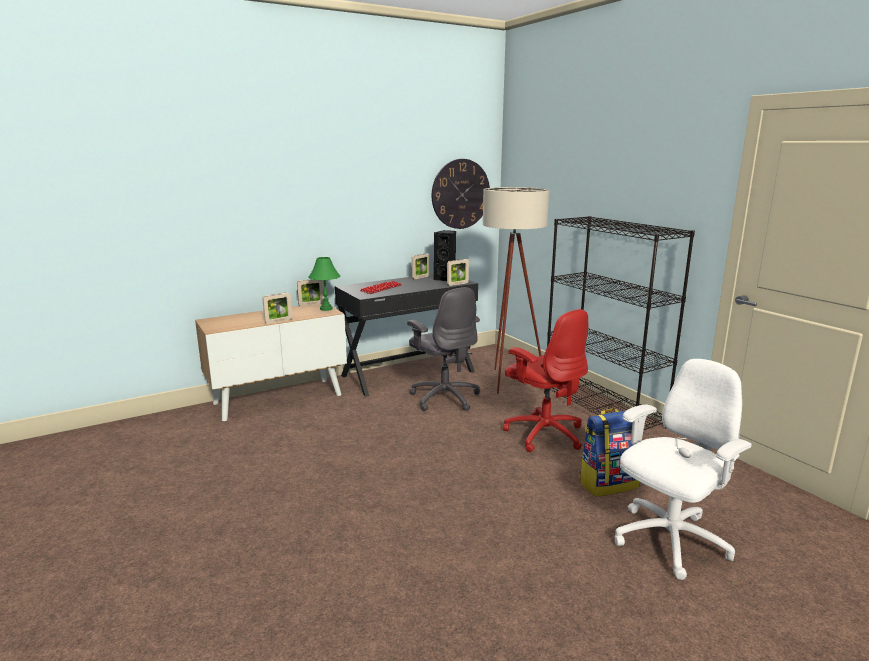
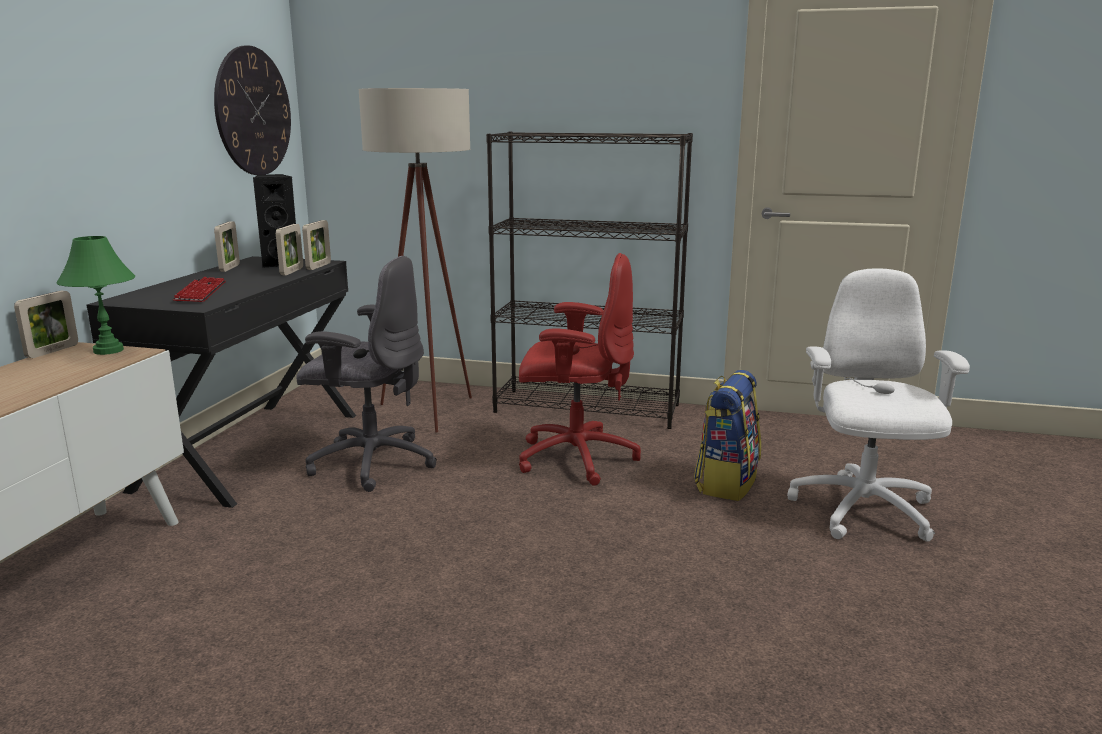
camera: 45 degrees left, 0 degrees up
picture frame [262,293,292,324] -> picture frame moved to [276,224,303,275]

